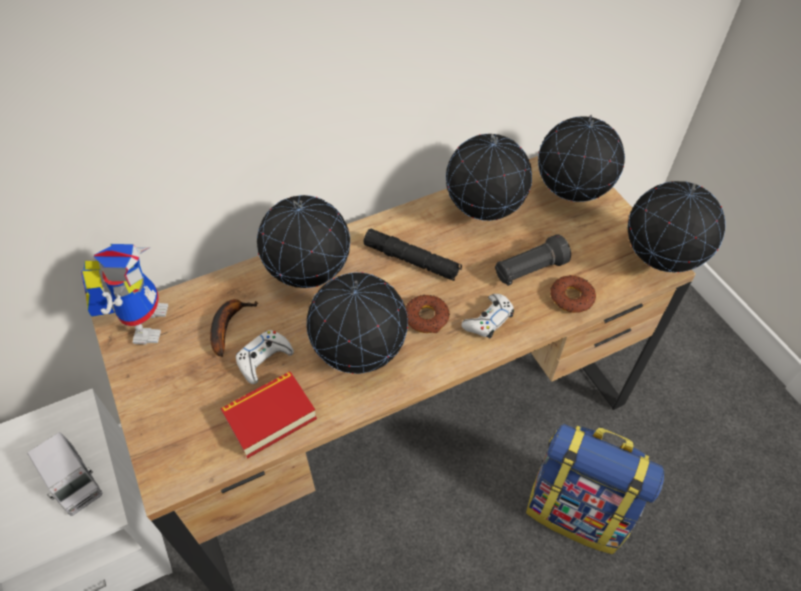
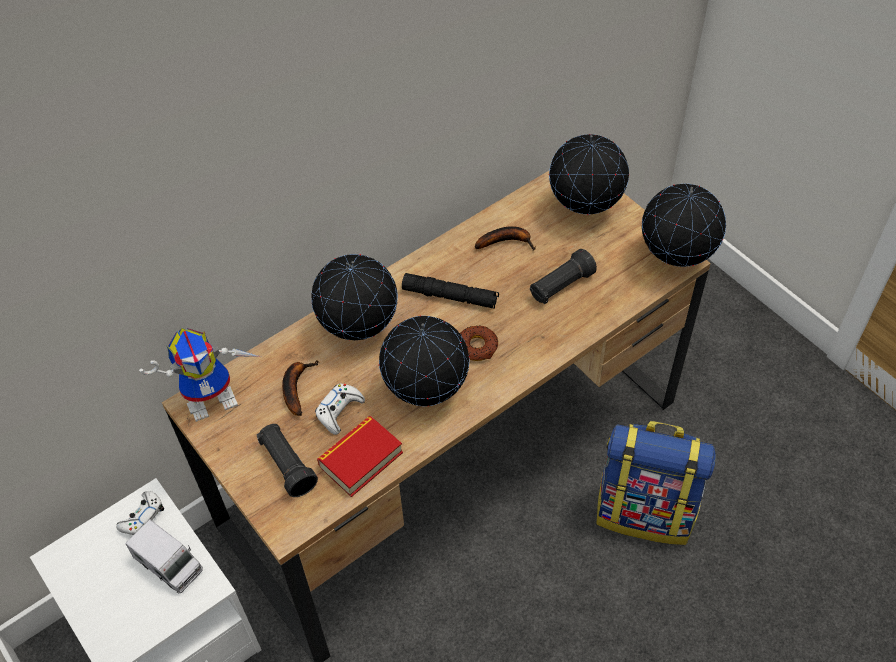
camera: 10 degrees left, 0 degrees up
toy robot [81,244,168,345] -> toy robot turned 75 degrees clockwise [139,328,261,422]
globe [446,134,532,221] -> banana [475,226,536,250]
white game controller [462,294,514,338] -> white game controller moved to [116,491,164,535]
donut [550,275,596,313] -> none
none -> black flashlight [256,424,318,497]

